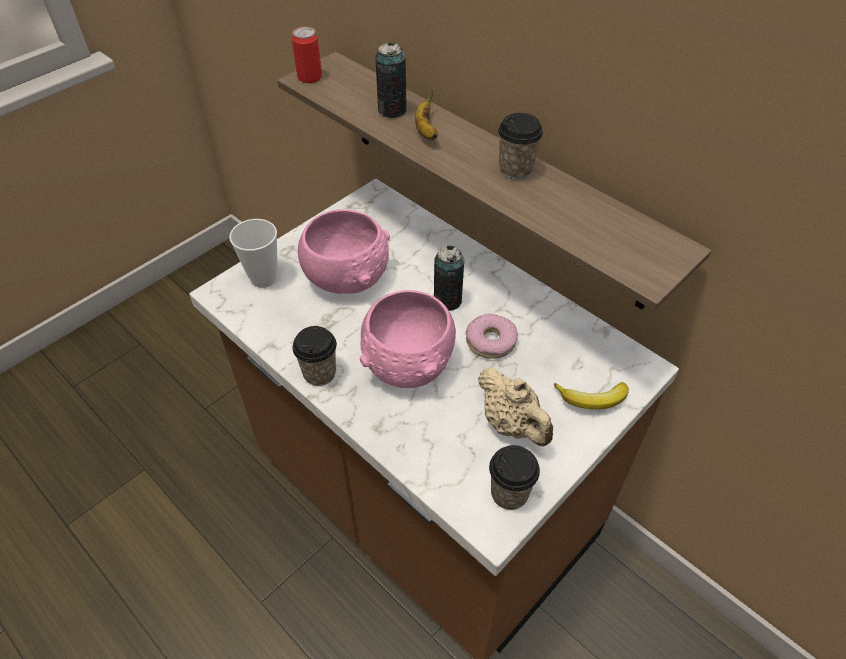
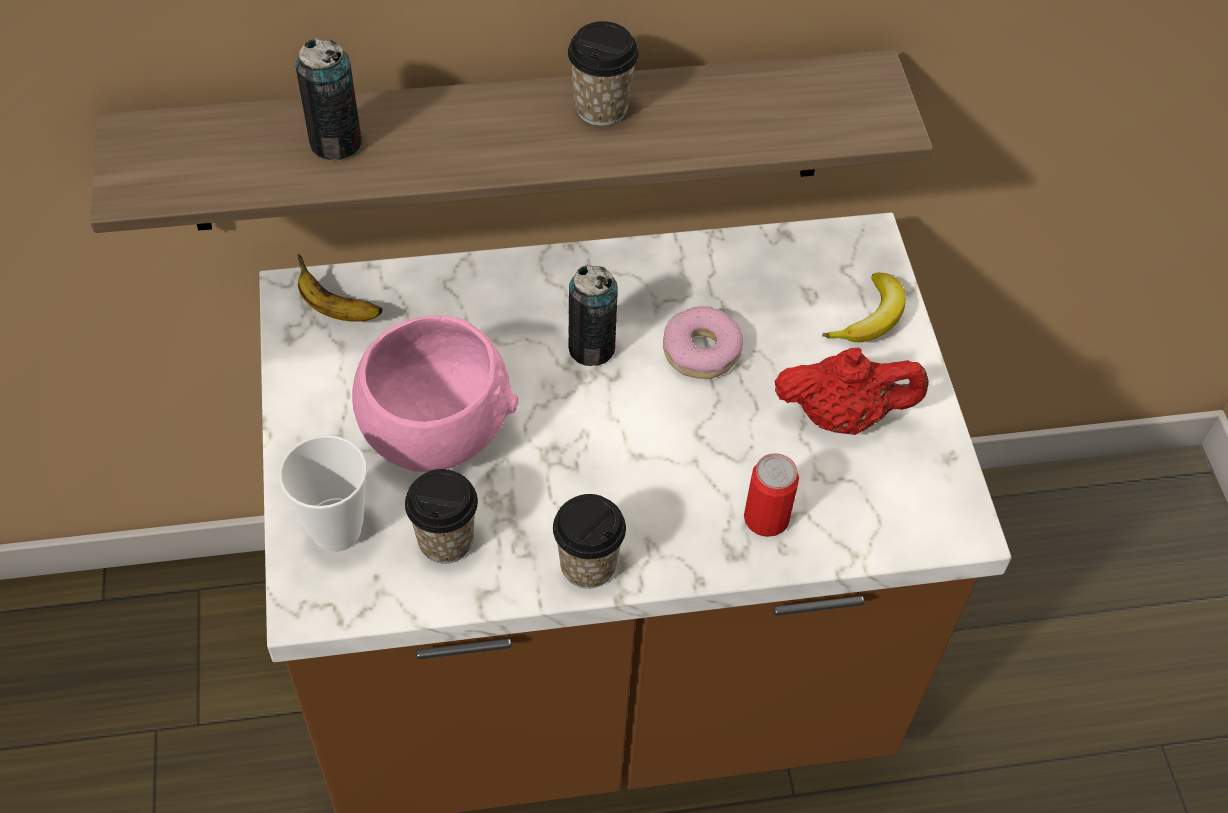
camera: 55 degrees left, 5 degrees up
can [292,27,322,83] -> can moved to [744,453,799,537]
pink bowl [360,290,456,388] -> none
banana [415,91,438,140] -> banana moved to [298,254,383,322]
beige teapot [478,367,553,446] -> red teapot [775,348,929,435]
cup [489,445,540,510] -> cup moved to [405,469,478,564]

